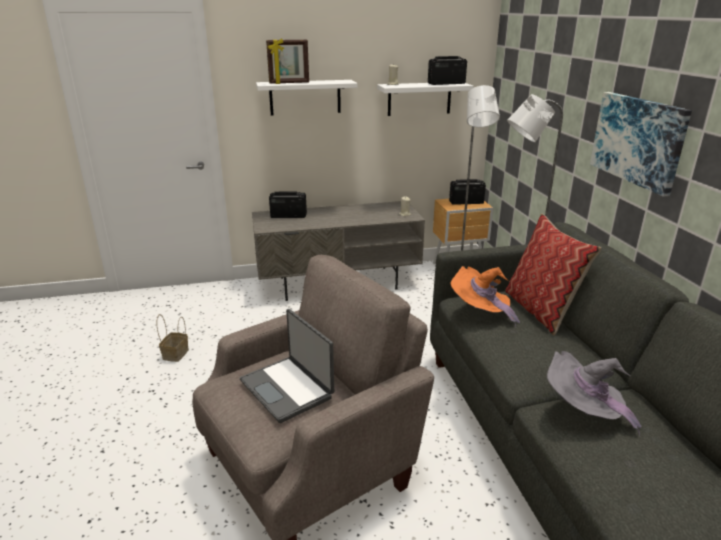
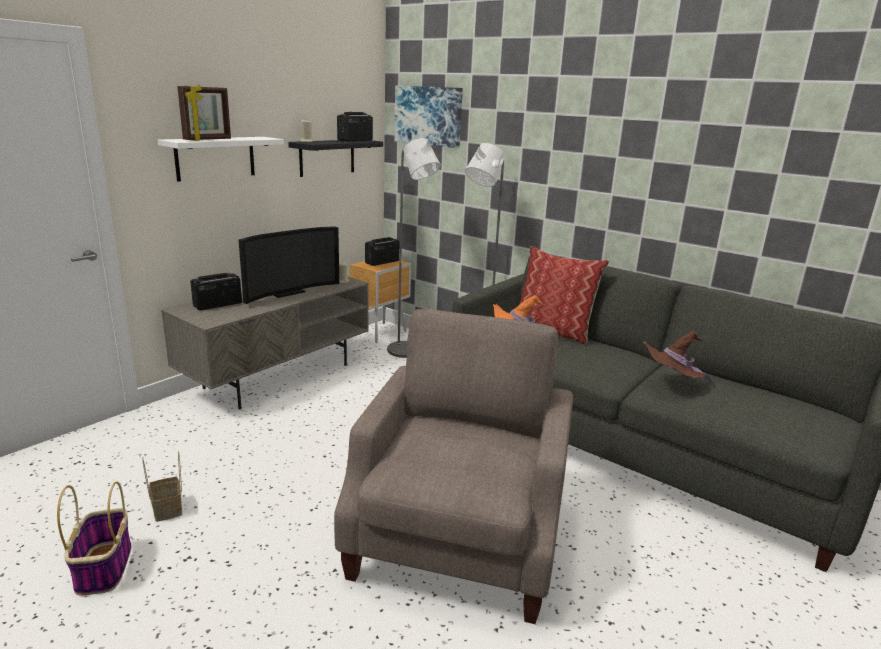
camera: 40 degrees left, 5 degrees down
laptop [240,309,334,423] -> none
white shelf [377,83,473,116] -> black shelf [288,140,383,177]
grey hat [547,351,642,436] -> brown hat [643,330,715,386]
picture [590,92,692,196] -> picture moved to [394,85,463,148]
none -> basket [57,481,131,596]
none -> television [239,226,339,304]

